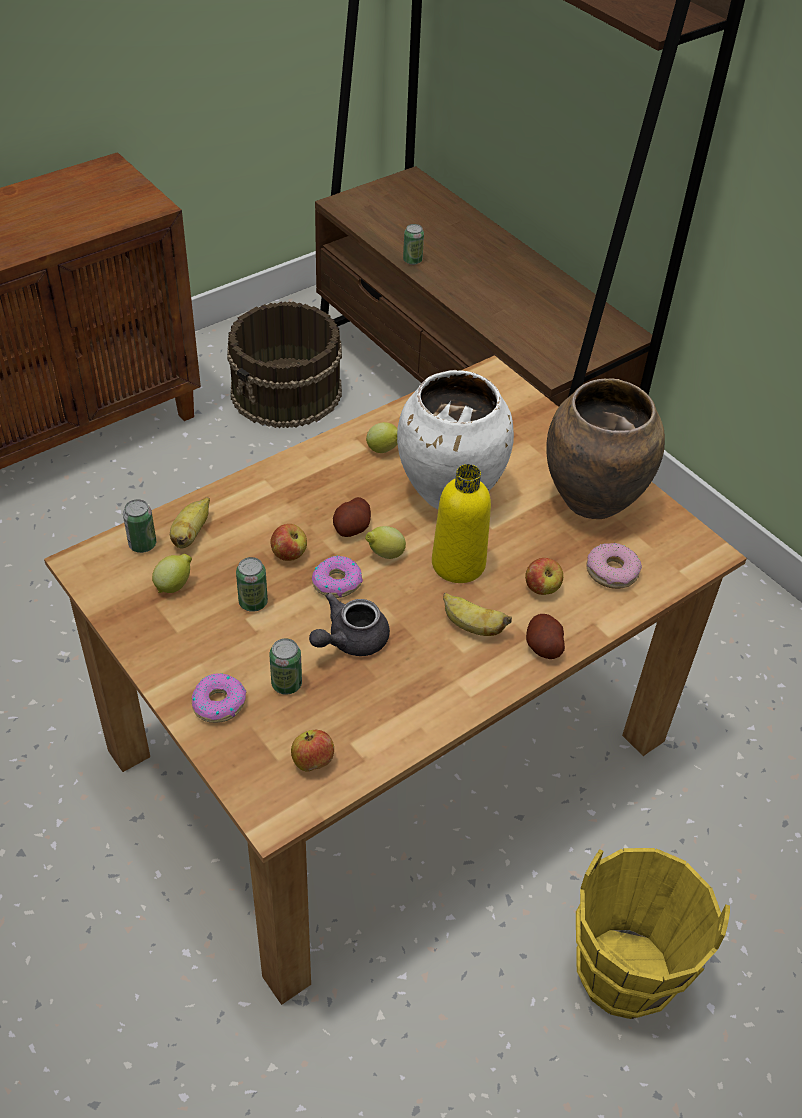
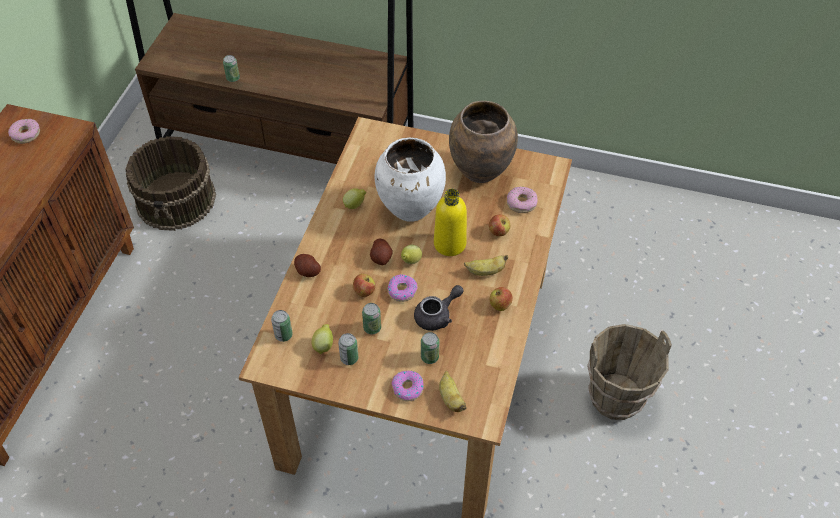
camera: 35 degrees left, 5 degrees up
banana [170,497,210,549] -> banana moved to [439,371,467,412]
apple [291,730,334,772] -> apple moved to [490,287,513,311]
grey teapot [309,593,390,656] -> grey teapot turned 135 degrees counterclockwise [414,285,463,331]
potato [526,614,565,659] -> potato moved to [294,254,321,277]
yellow bucket [576,848,730,1019] -> brown bucket [587,324,672,420]
none -> donut [8,119,40,144]
none -> can [338,333,358,365]

